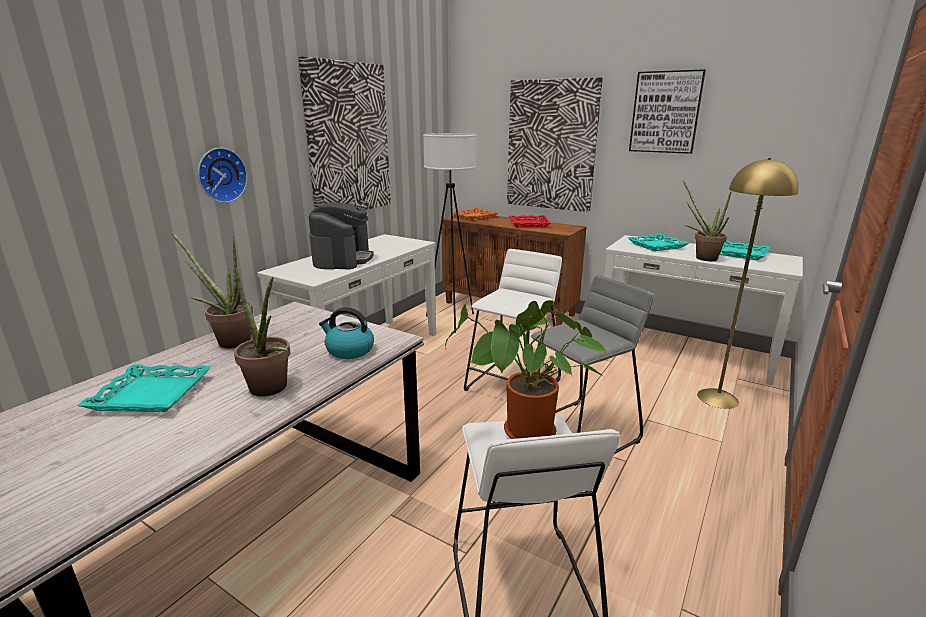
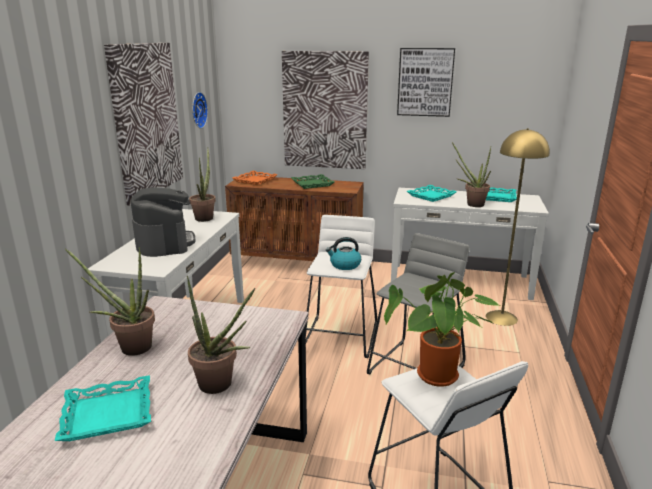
camera: 20 degrees left, 0 degrees up
wall clock [198,148,247,203] -> wall clock moved to [192,92,208,129]
kettle [319,307,374,359] -> kettle moved to [326,237,361,270]
white floor lamp [423,133,477,333] -> none
red tray [509,215,551,227] -> green tray [291,174,335,189]
none -> potted plant [189,148,216,222]

